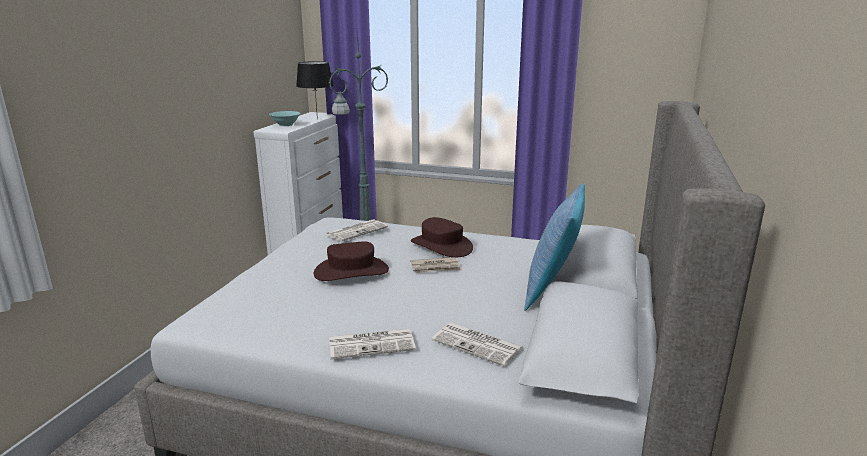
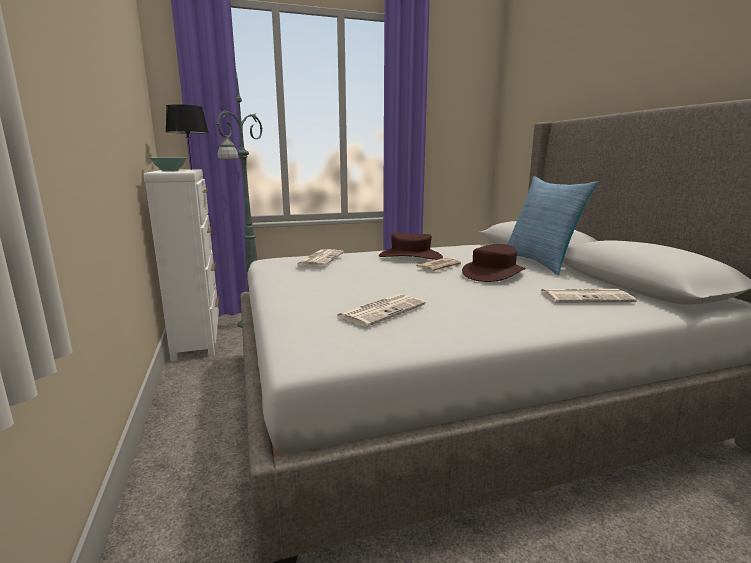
camera: 35 degrees left, 5 degrees down
brown hat [314,242,389,281] -> brown hat moved to [462,244,525,282]
newspaper [329,329,416,359] -> newspaper moved to [335,294,426,327]

